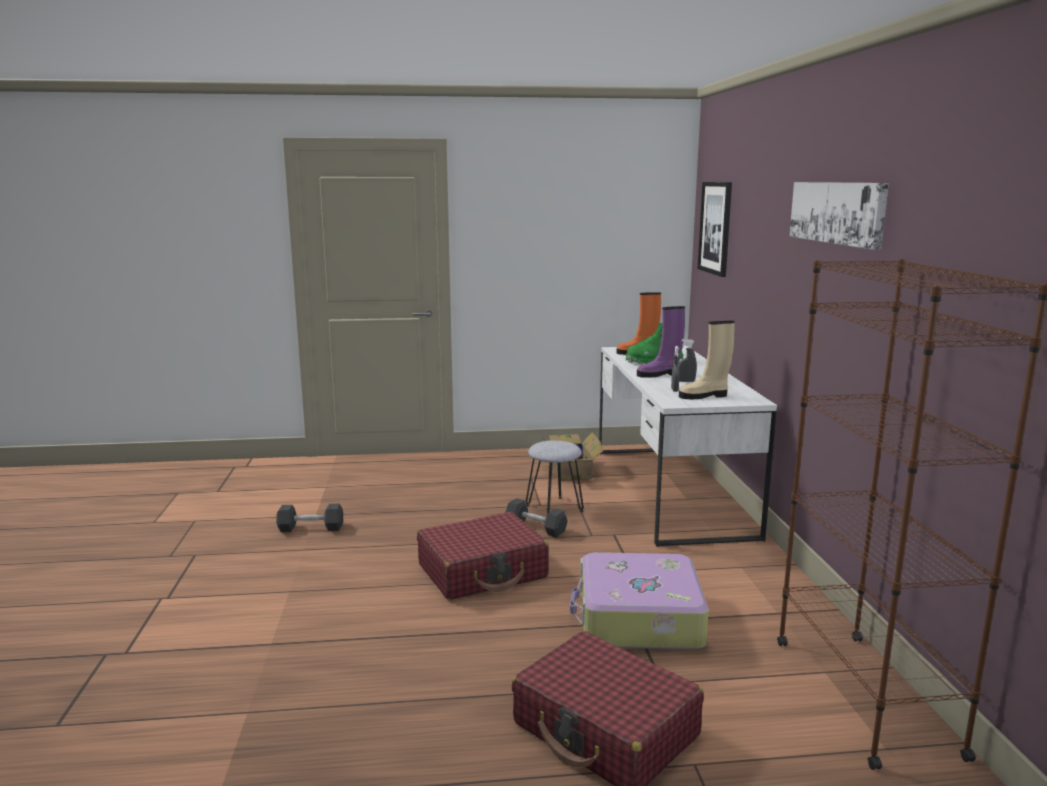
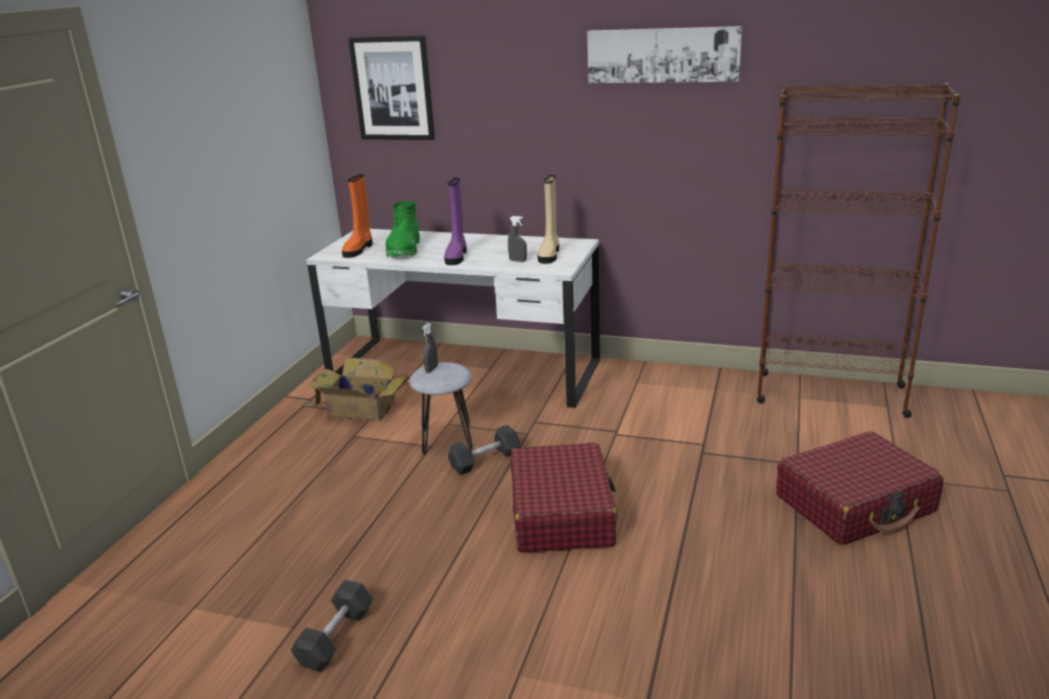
camera: 65 degrees left, 10 degrees up
suitcase [570,552,709,650] -> none
grey spray bottle [678,339,697,382] -> grey spray bottle moved to [422,323,438,372]

